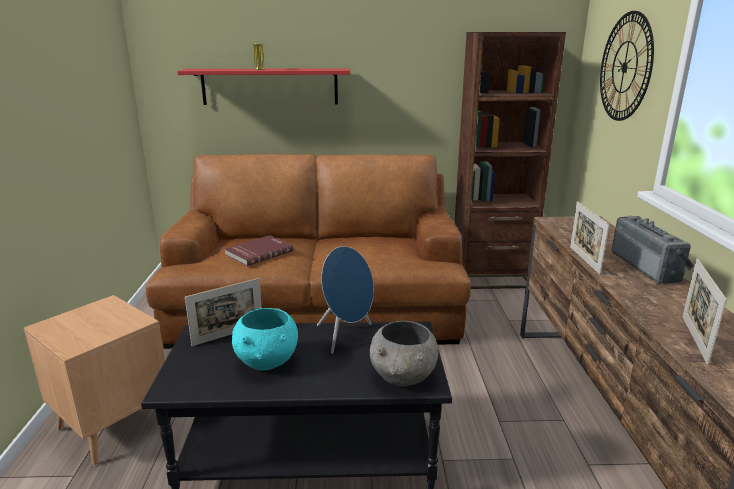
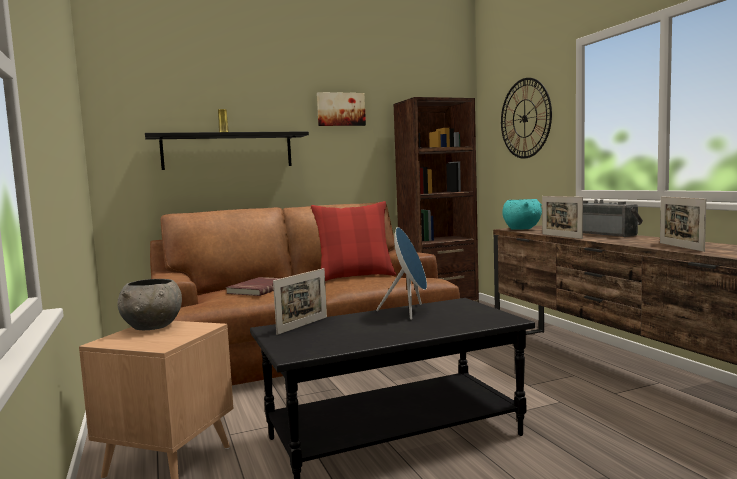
camera: 20 degrees left, 15 degrees down
red shelf [177,68,350,105] -> black shelf [145,131,309,170]
turquoise bowl [232,308,298,370] -> turquoise bowl moved to [502,199,542,230]
grey bowl [370,321,438,386] -> grey bowl moved to [117,279,182,330]
none -> red pillow [311,201,396,281]
none -> picture [317,92,366,126]

